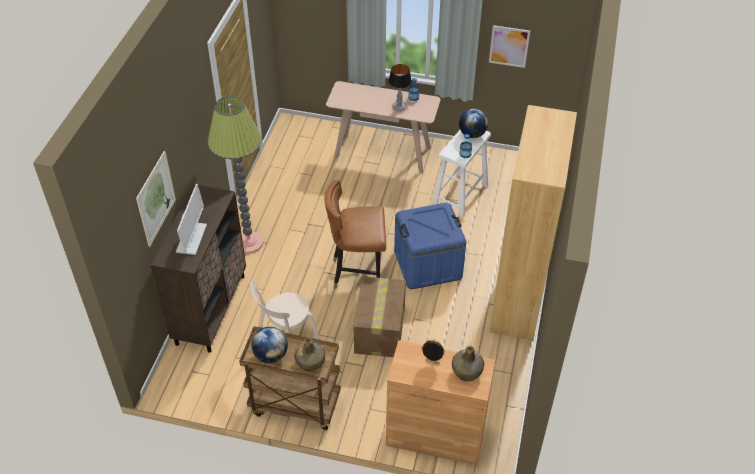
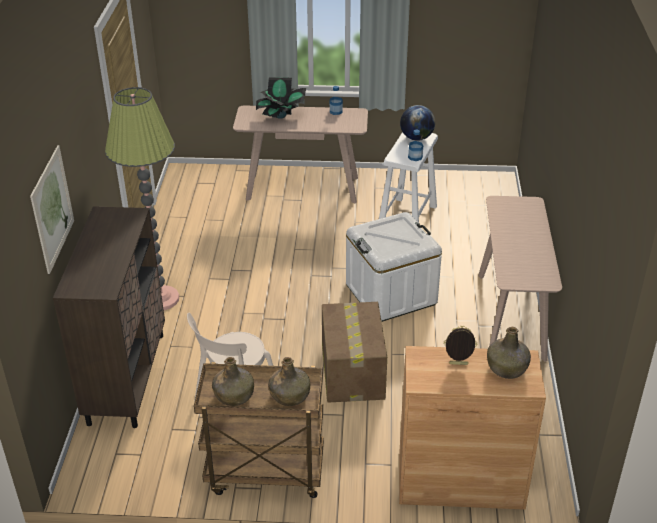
camera: 10 degrees left, 10 degrees down
monitor [176,184,207,255] -> none
globe [251,327,288,363] -> green bottle [212,357,254,406]
brown chair [324,179,386,289] -> none
table lamp [388,64,412,111] -> none
blue storage box [394,203,466,289] -> white storage box [346,212,442,322]
picture [489,25,530,68] -> none
brown bookcase [489,105,577,341] -> beige console table [478,196,562,362]
none -> potted plant [256,77,306,119]

